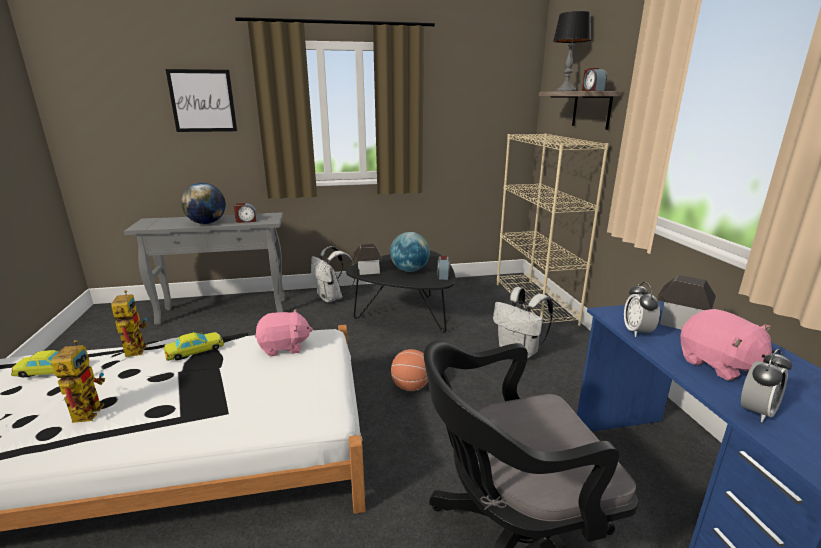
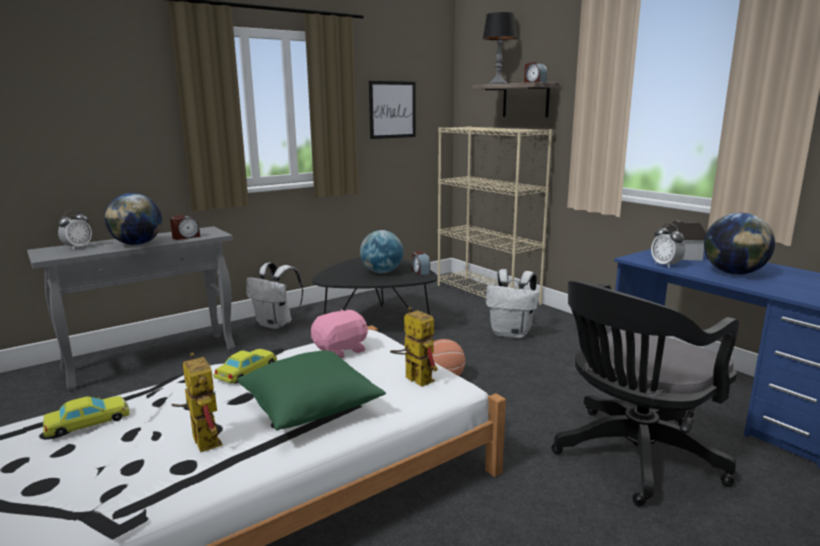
camera: 25 degrees left, 5 degrees down
toy robot [111,290,147,357] -> toy robot moved to [390,307,438,387]
picture [166,69,237,132] -> picture moved to [369,81,416,139]
toy house [354,244,382,275] -> none
pink plush toy [680,309,774,381] -> globe [704,213,775,275]
alarm clock [741,349,792,422] -> alarm clock moved to [58,210,92,250]
none -> green pillow [238,350,386,430]

